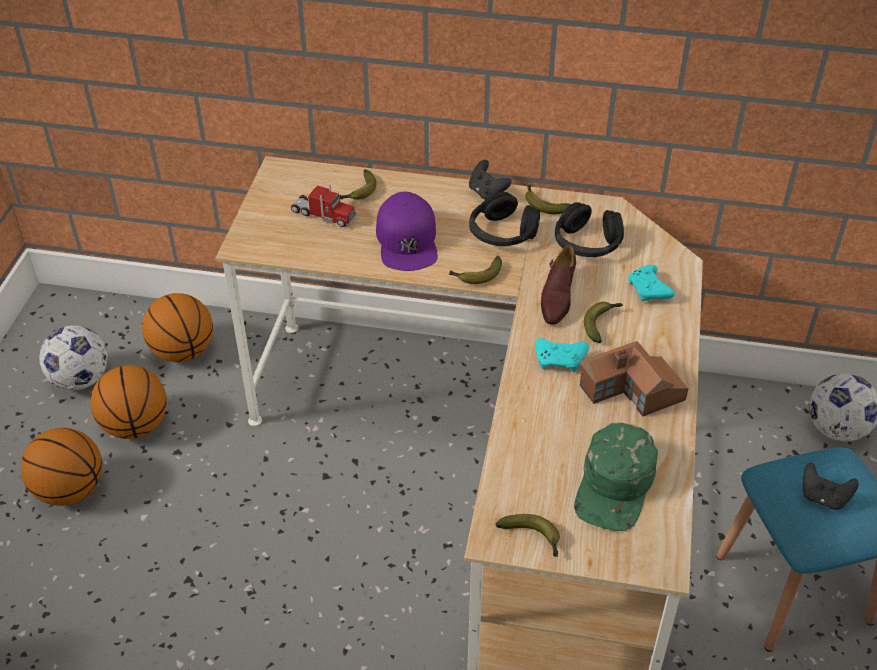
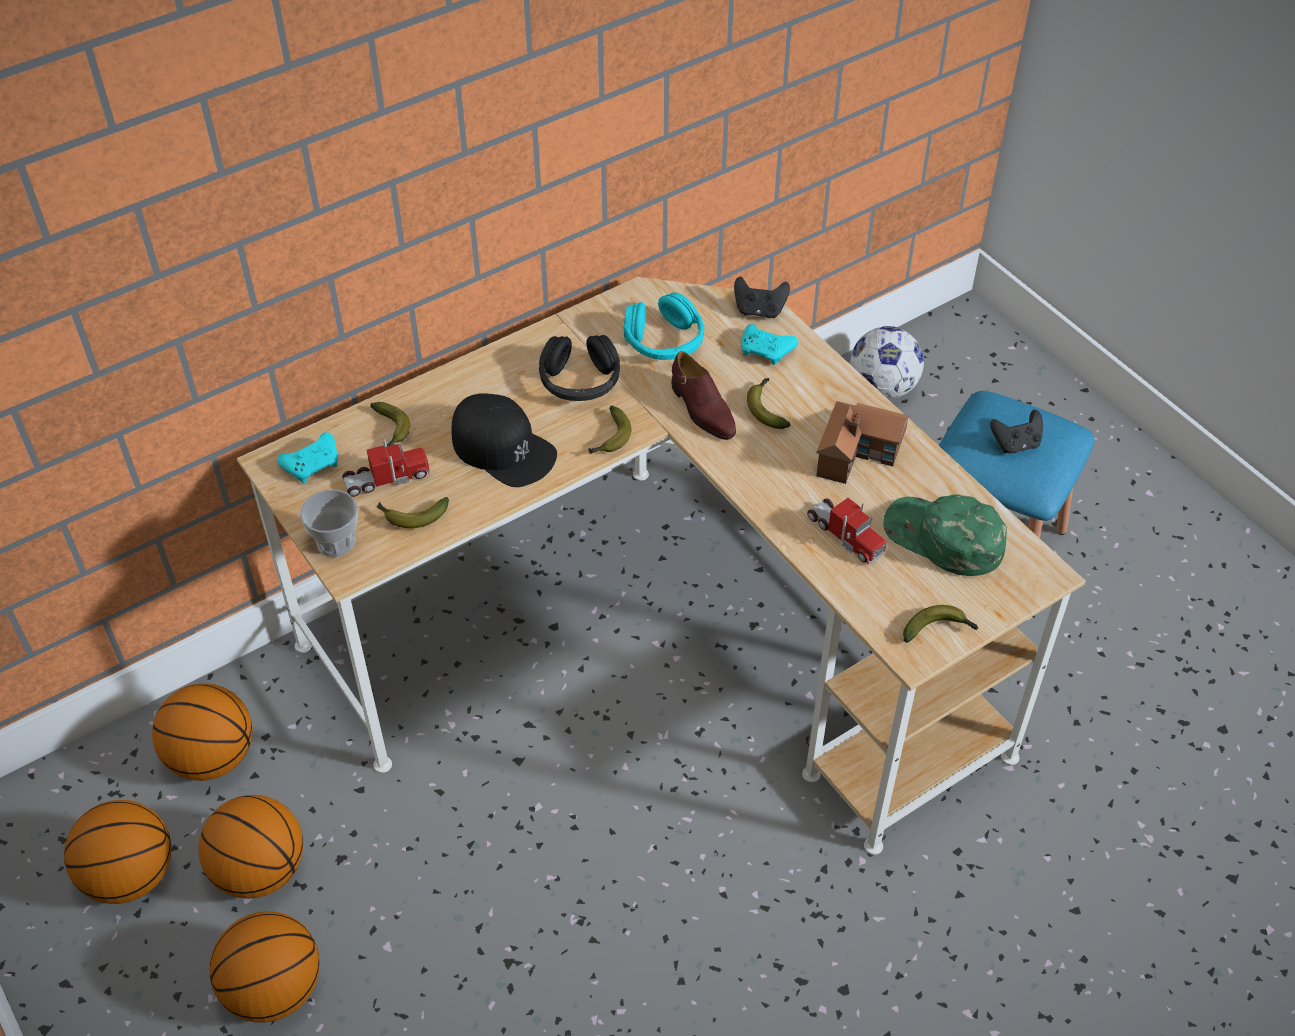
camera: 45 degrees left, 5 degrees up
football [39,325,108,390] -> basketball [64,800,172,904]
purple cap [376,192,438,271] -> black cap [451,394,557,487]
black game controller [469,160,511,200] -> black game controller moved to [734,276,790,318]
banana [525,185,571,214] -> banana moved to [376,497,449,528]
turquoise game controller [535,338,589,372] -> turquoise game controller moved to [277,432,338,483]
black headphones [555,202,624,257] -> turquoise headphones [624,293,704,360]
green cap [574,422,658,531] -> green cap turned 150 degrees clockwise [883,494,1007,576]
none -> cup [300,490,358,557]
none -> toy truck [807,498,887,564]

